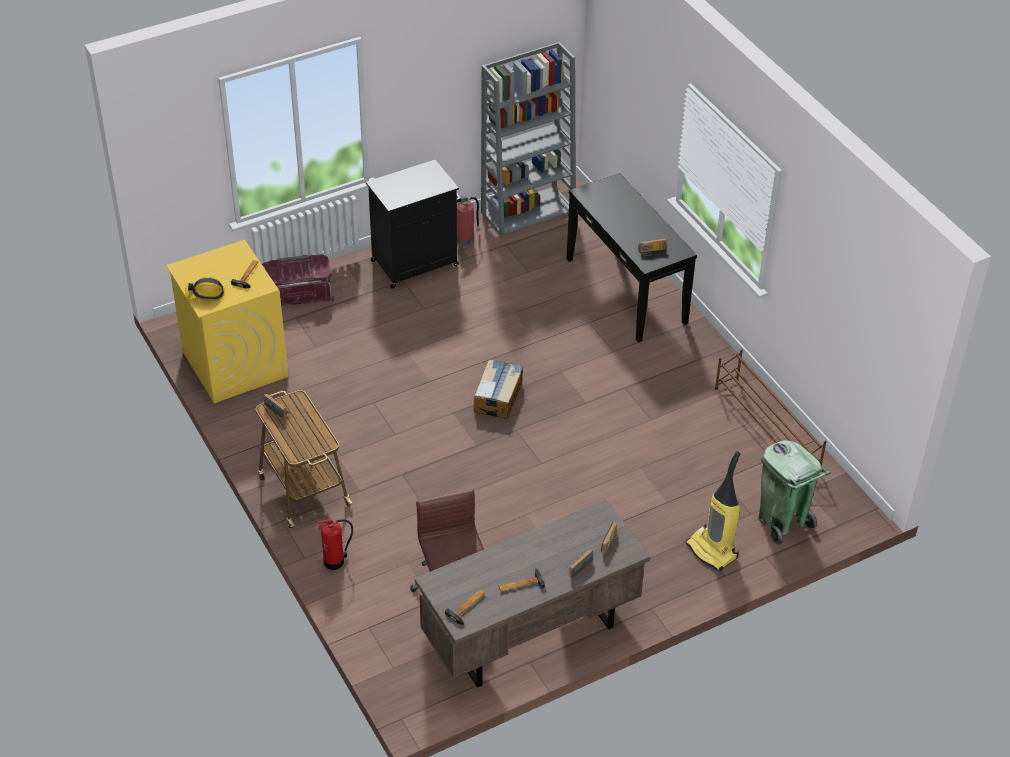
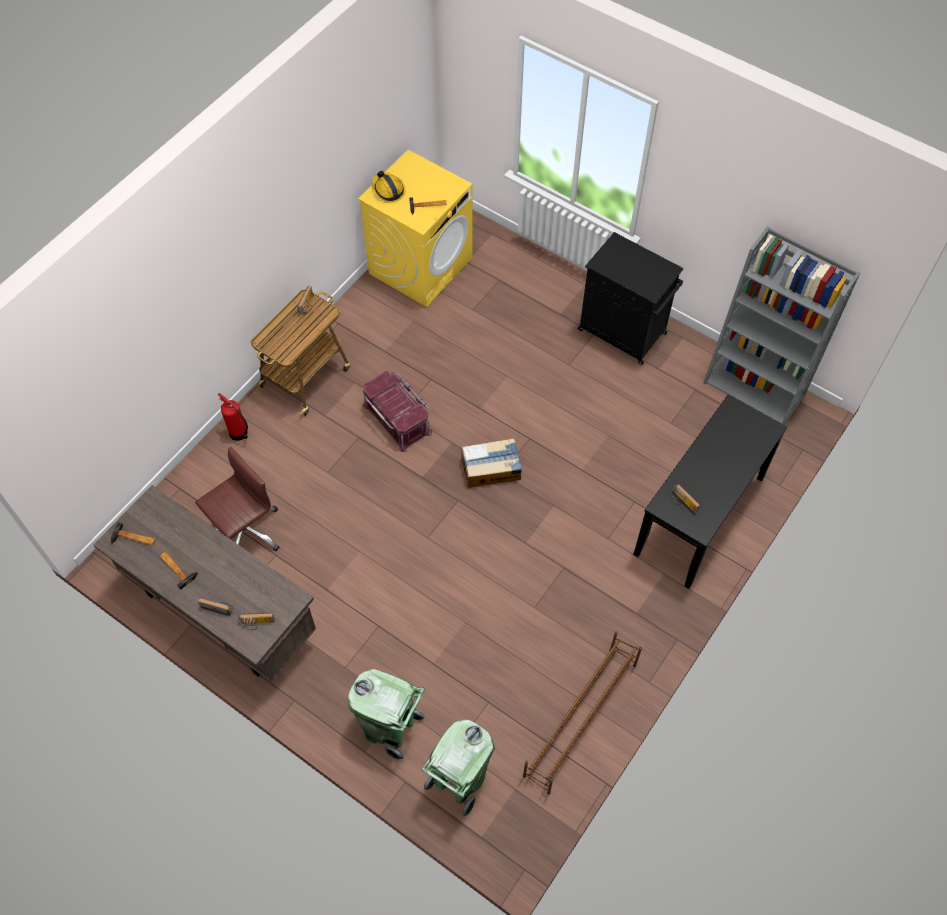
camera: 65 degrees right, 15 degrees up
red storage box [262,254,335,307] -> red storage box moved to [363,371,432,452]
fire extinguisher [457,196,480,245] -> none
vacuum cleaner [686,451,741,571] -> green trash can [348,669,425,761]

